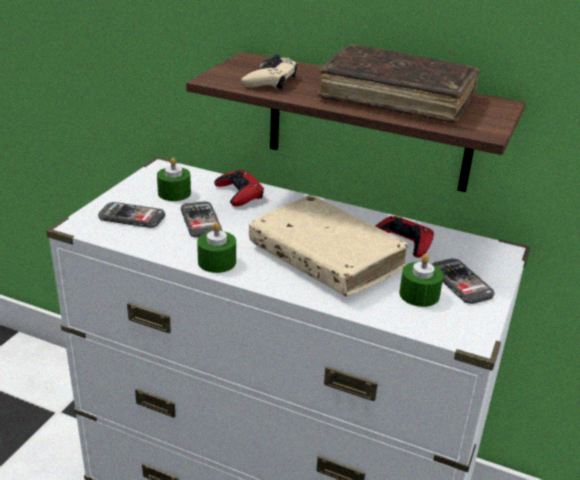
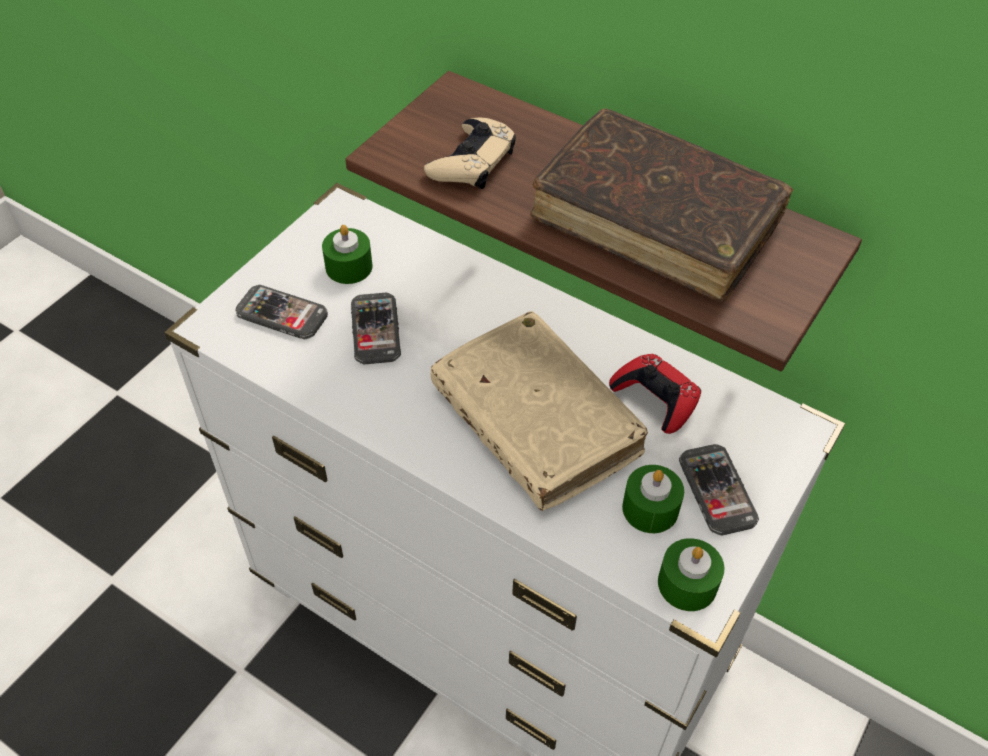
camera: 10 degrees right, 20 degrees up
green candle [197,222,236,273] -> green candle moved to [658,538,724,611]
red game controller [214,170,264,207] -> none

